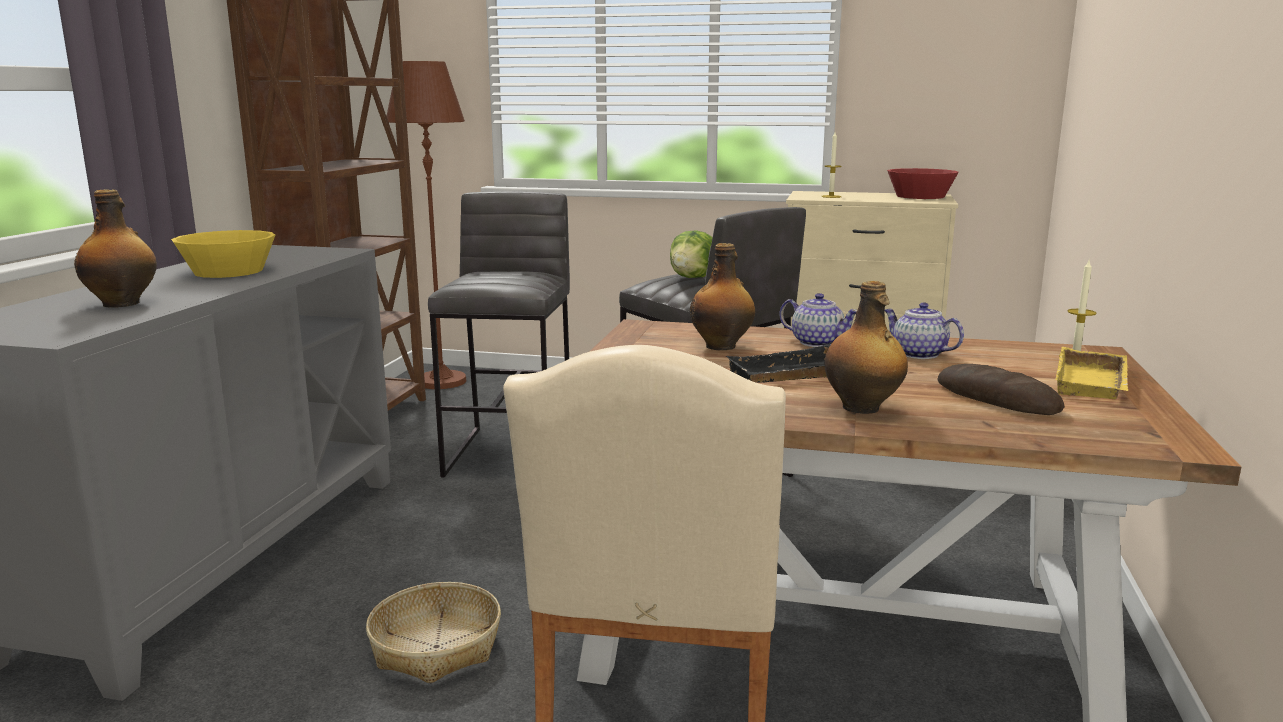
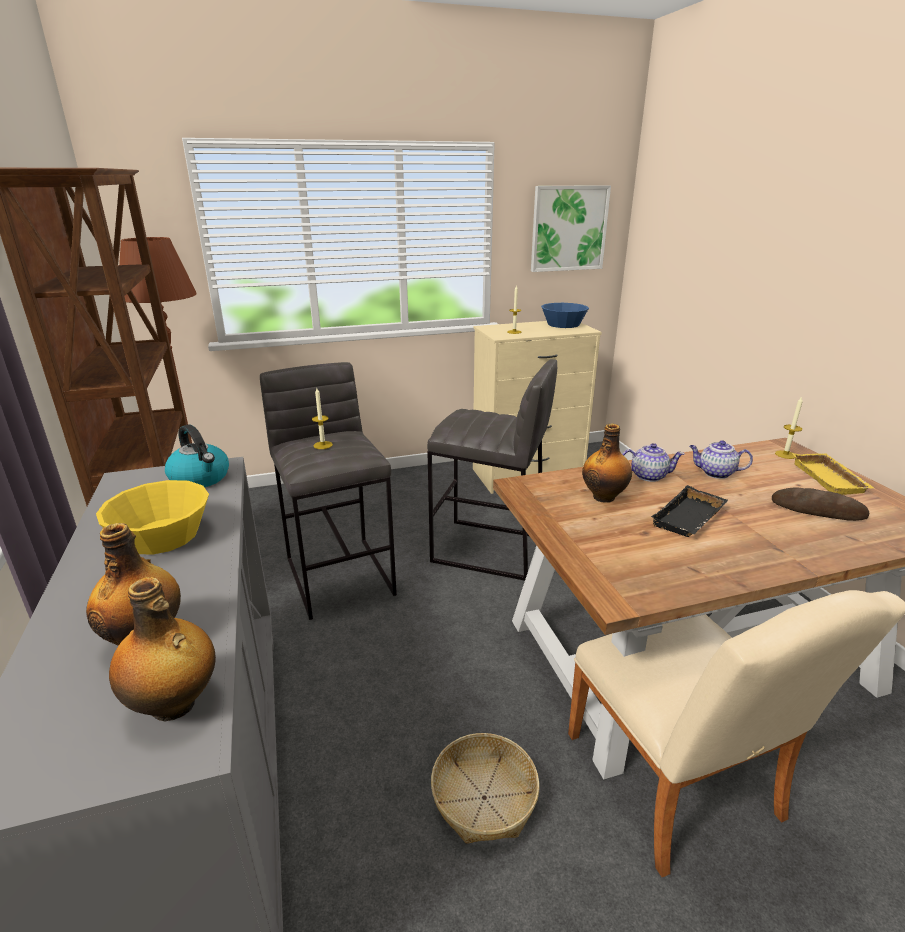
camera: 30 degrees left, 10 degrees up
lettuce [670,230,713,278] -> none
bottle [824,281,908,414] -> bottle moved to [109,577,216,721]
red bowl [887,168,959,199] -> blue bowl [541,303,589,328]
none -> kettle [165,424,229,487]
none -> candle [312,388,333,449]
none -> picture [531,185,611,272]

